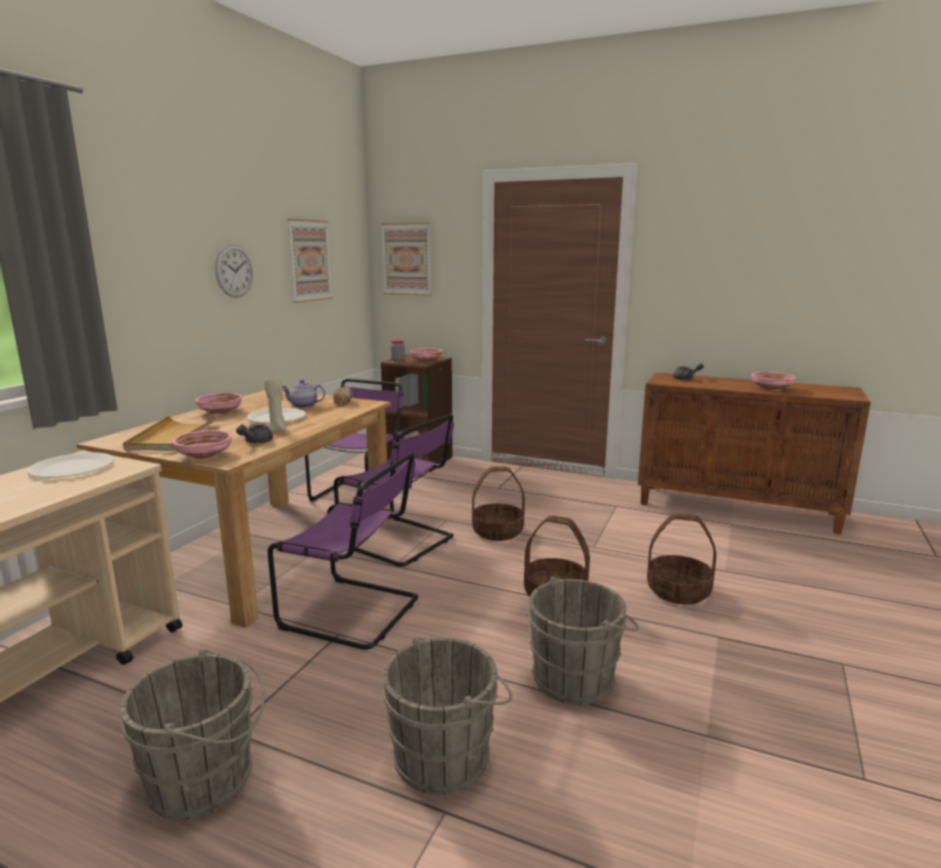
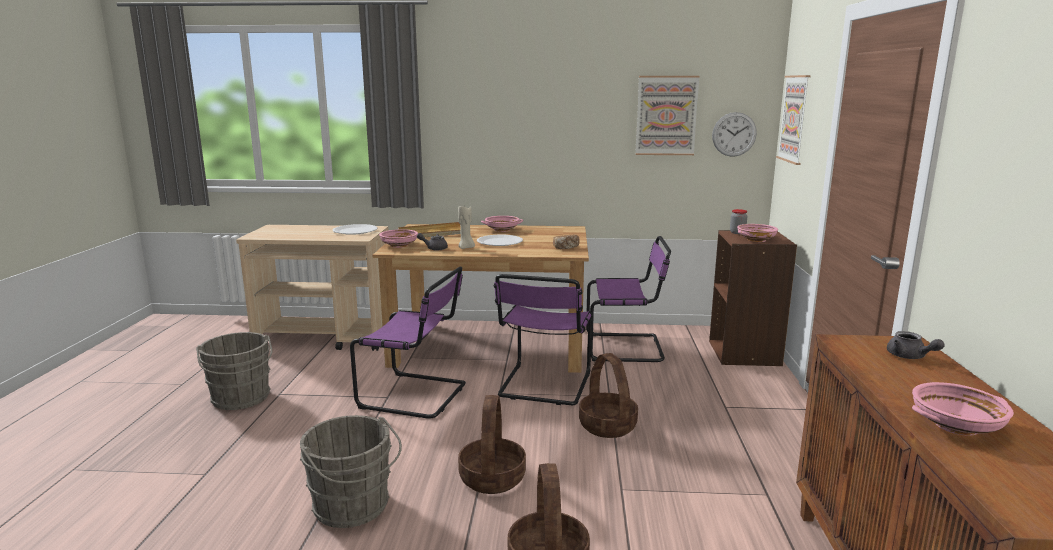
camera: 70 degrees right, 0 degrees up
wall clock [215,245,253,298] -> wall clock moved to [712,112,757,157]
purple chair [268,452,418,650] -> purple chair turned 75 degrees counterclockwise [350,266,466,419]
teapot [282,380,325,408] -> none
grey bucket [382,637,512,795] -> none

